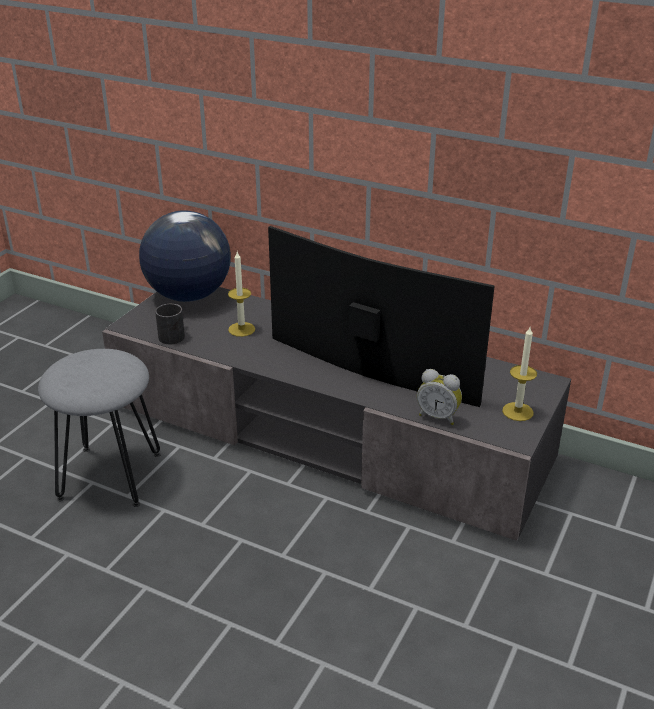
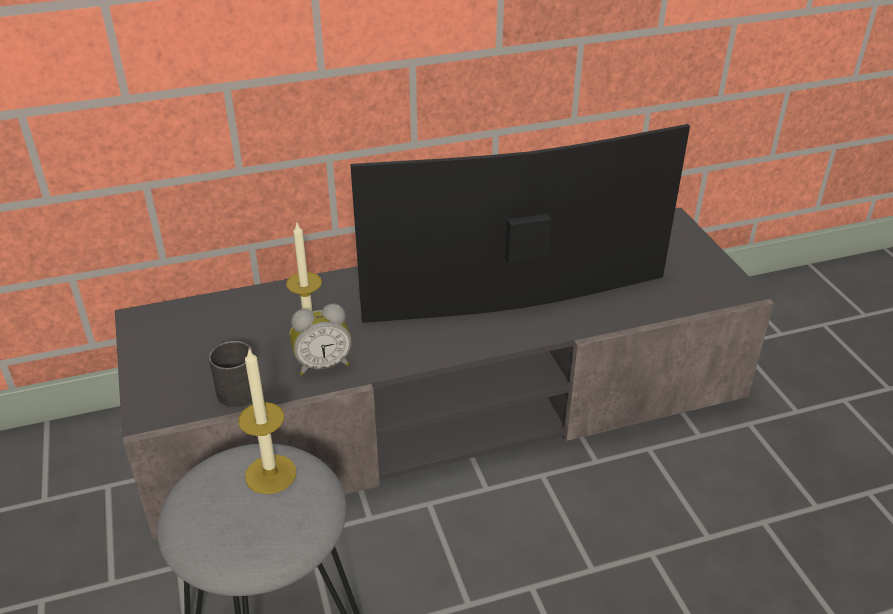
camera: 45 degrees left, 5 degrees up
globe [139,210,231,302] -> none
alarm clock [417,369,462,425] -> alarm clock moved to [290,304,352,376]
candle [502,327,537,421] -> candle moved to [238,348,296,494]

